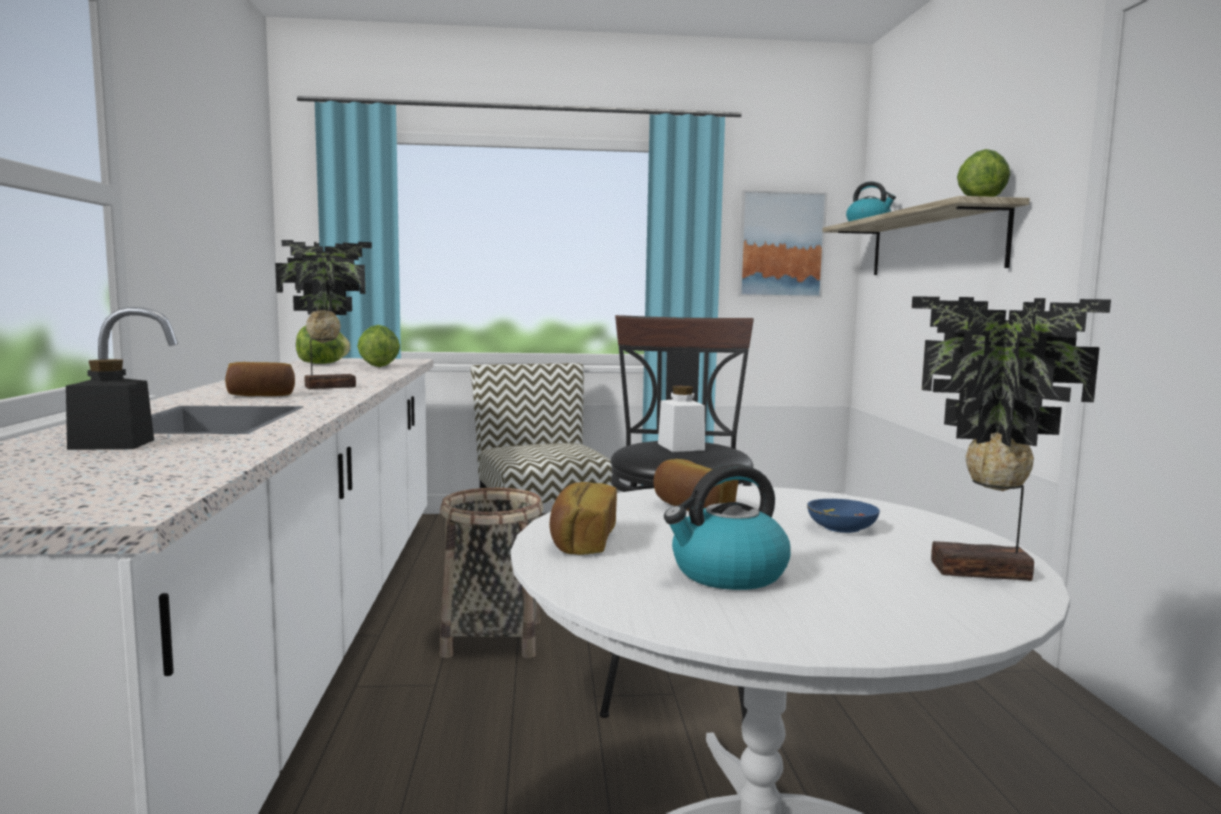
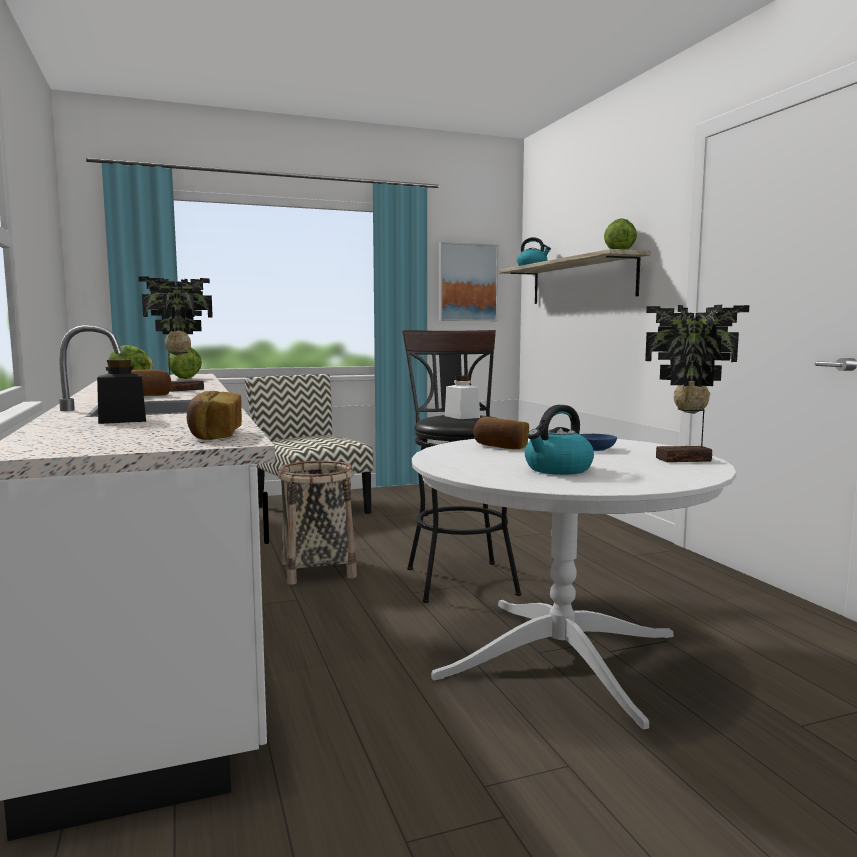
camera: 15 degrees left, 0 degrees up
bread [550,482,617,555] -> bread moved to [187,391,242,440]

